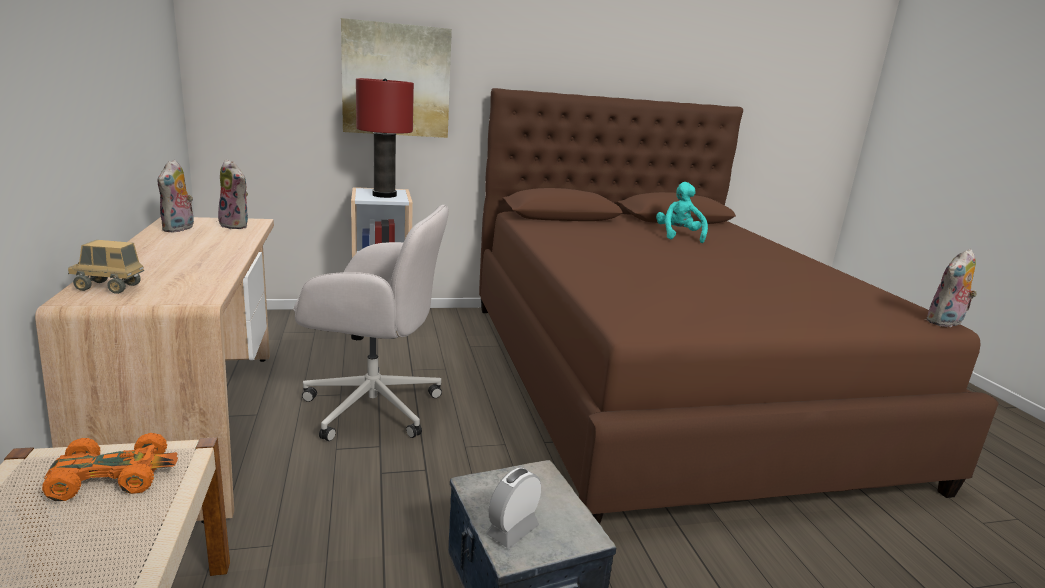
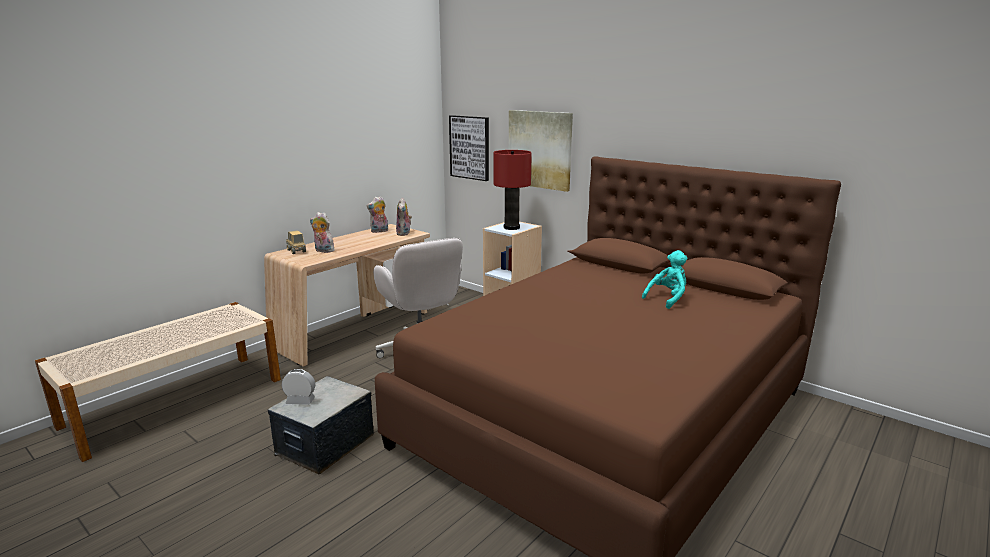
camera: 55 degrees right, 0 degrees up
orange toy car [42,433,178,501] -> none
plush toy [925,249,977,327] -> plush toy moved to [310,212,335,253]
none -> picture [449,115,489,181]

